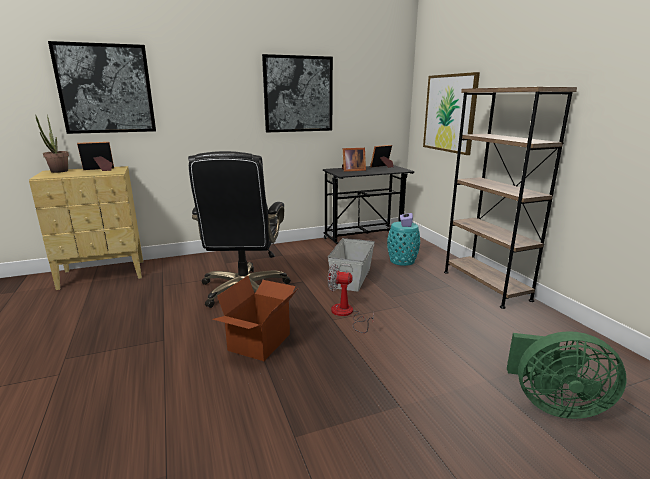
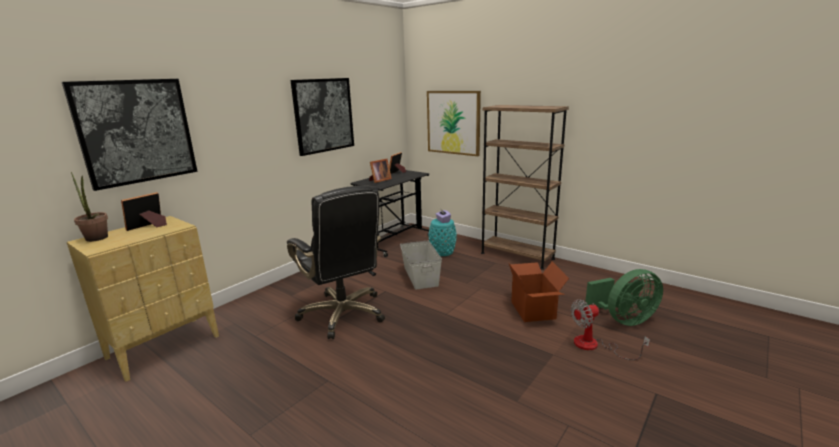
camera: 30 degrees left, 0 degrees up
cardboard box [212,276,298,361] -> cardboard box moved to [509,262,569,322]
fan [328,264,374,333] -> fan moved to [571,299,650,360]

